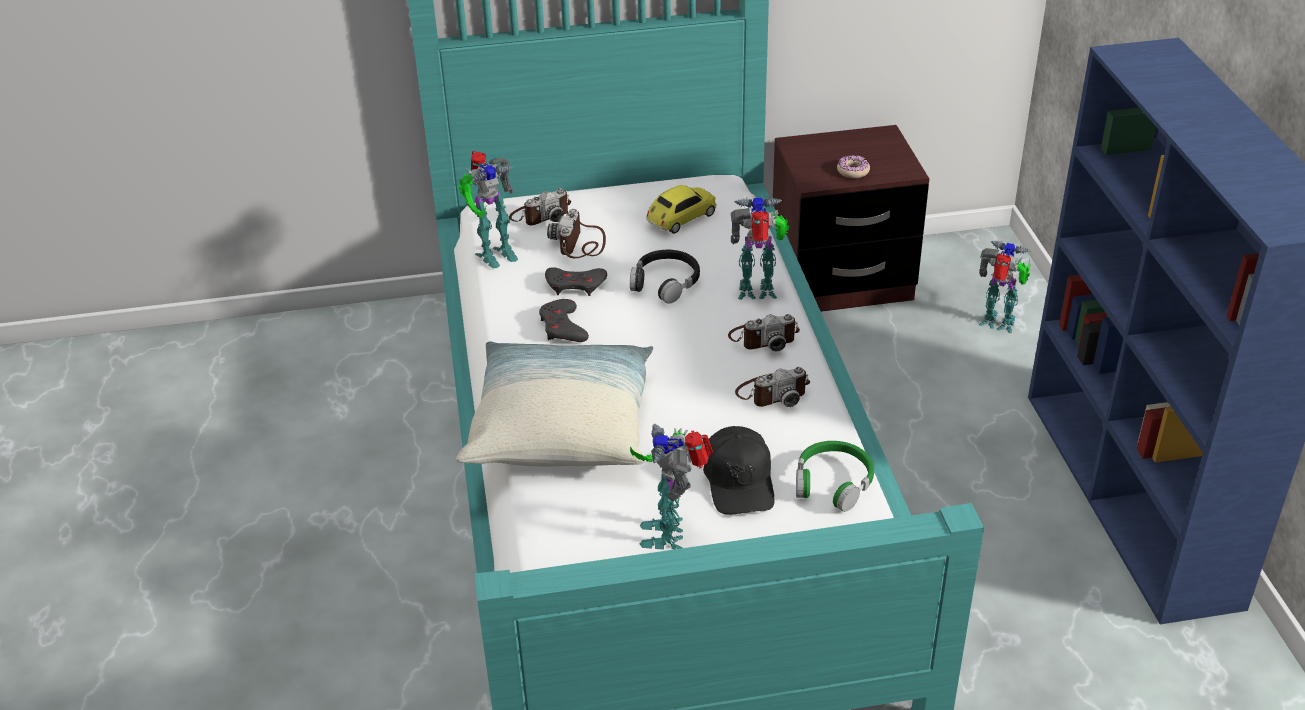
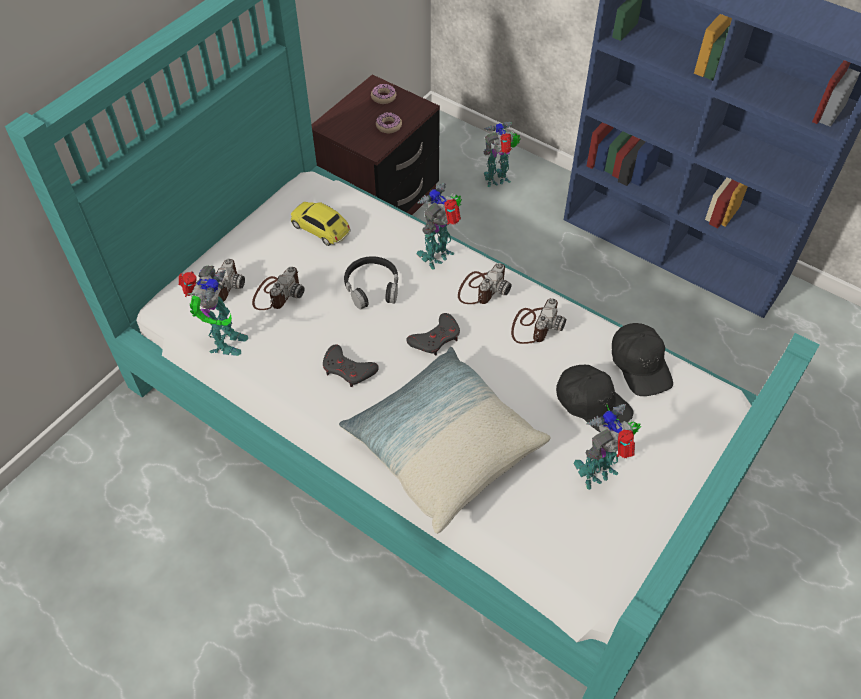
camera: 45 degrees left, 15 degrees up
grey game controller [545,267,607,296] -> grey game controller moved to [406,313,460,356]
camera [547,209,606,258] -> camera turned 120 degrees counterclockwise [252,266,304,310]
toy robot [630,424,713,550] -> toy robot turned 105 degrees clockwise [573,403,642,490]
toy car [646,185,716,234] -> toy car turned 60 degrees counterclockwise [290,202,351,246]
green headphones [796,441,874,512] -> black cap [612,323,673,396]
none -> donut [371,84,396,104]

